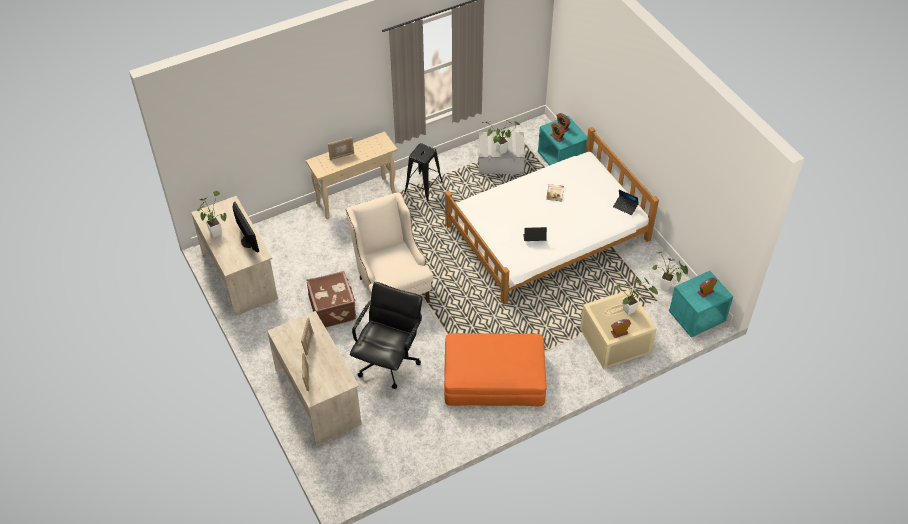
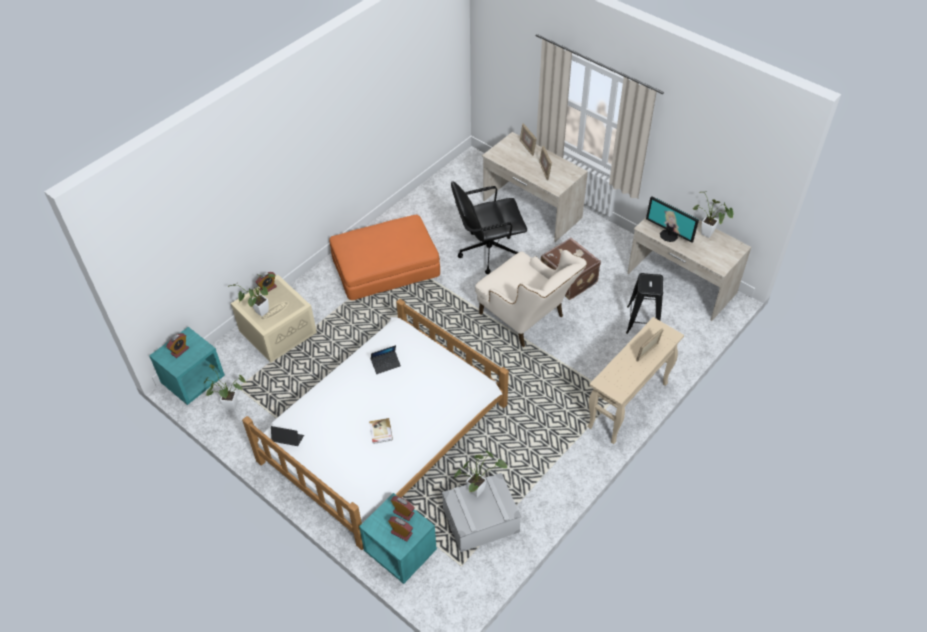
camera: 160 degrees right, 0 degrees up
black office chair [350,282,422,389] -> black office chair turned 75 degrees clockwise [451,181,527,274]
black stool [404,143,443,201] -> black stool moved to [626,273,663,334]

